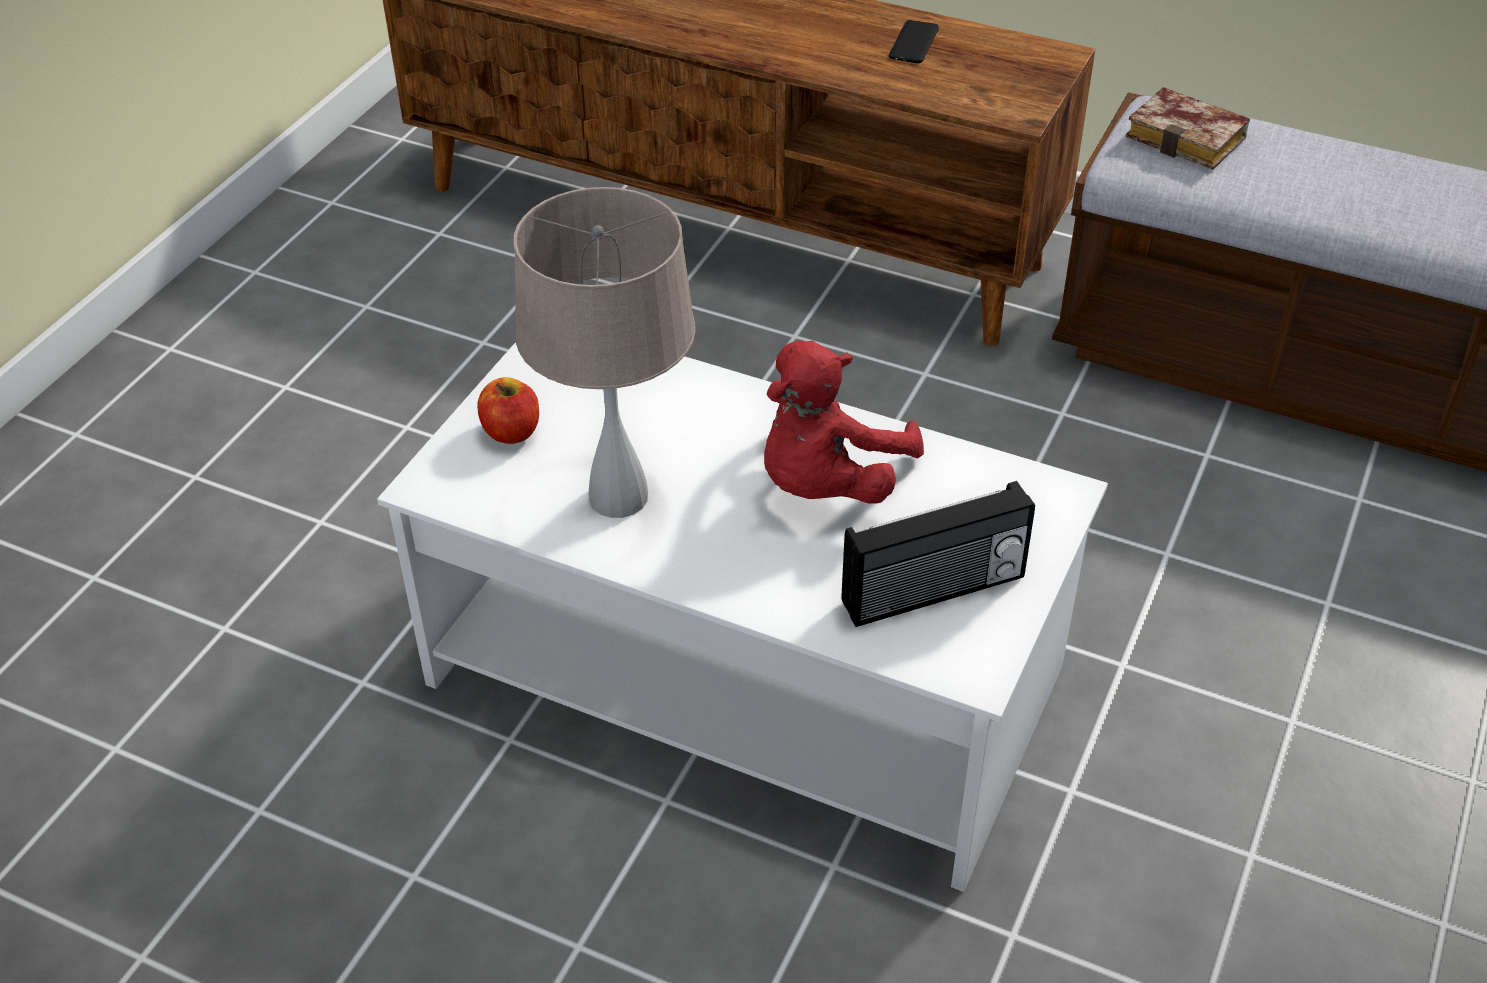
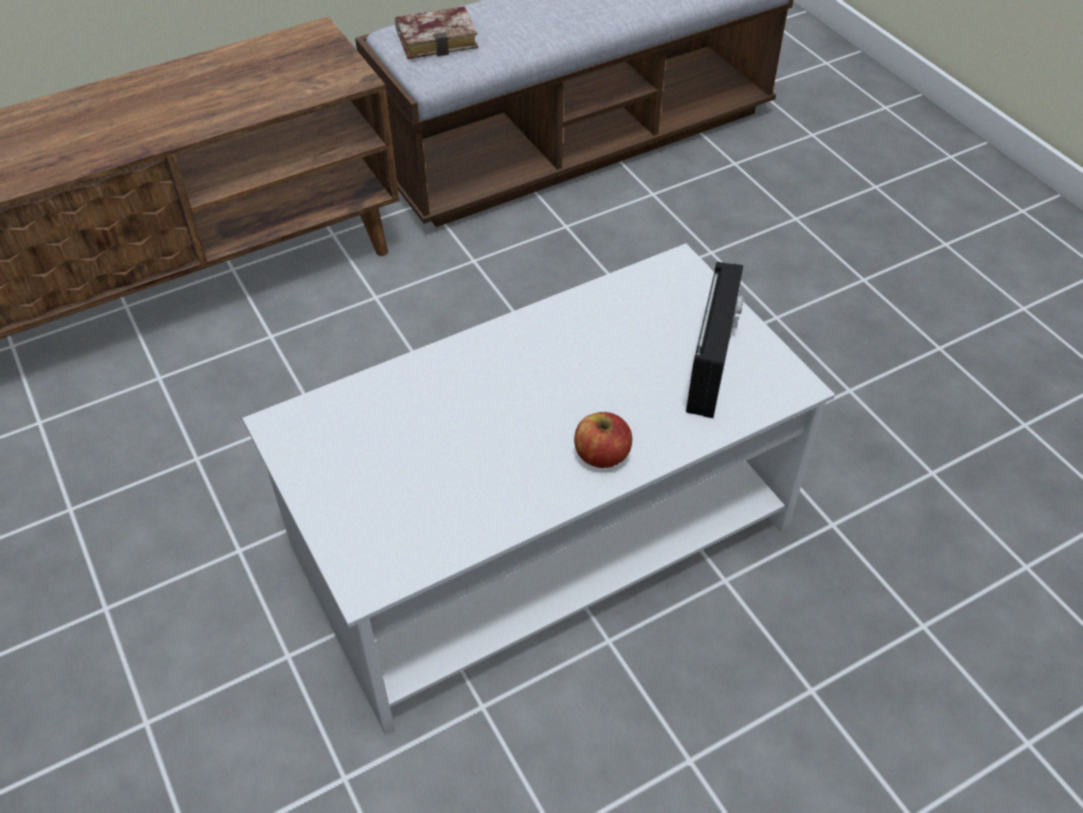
camera: 55 degrees left, 5 degrees up
apple [477,377,539,444] -> apple moved to [574,412,632,468]
beige table lamp [514,187,696,518] -> none
red plush toy [764,341,924,504] -> none
phone [889,20,939,63] -> none

